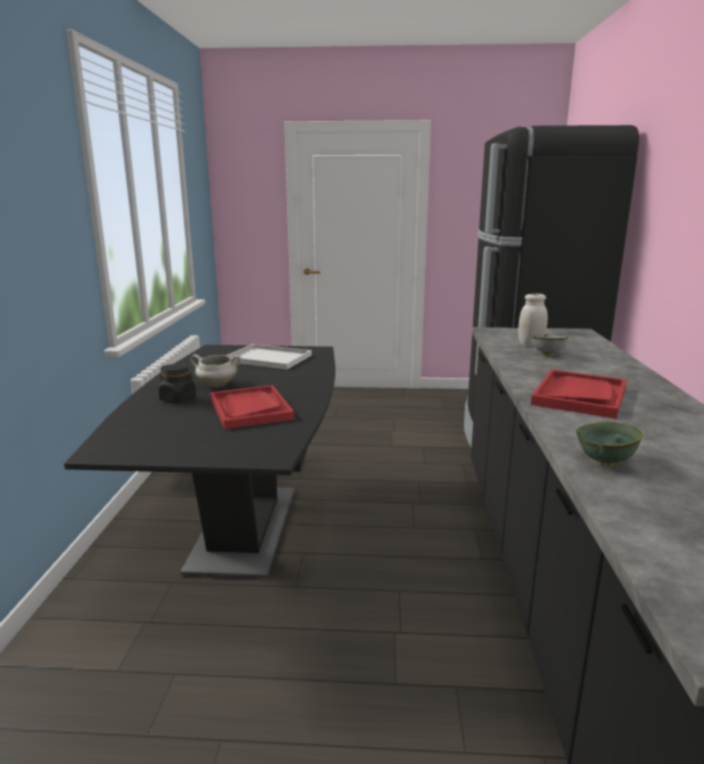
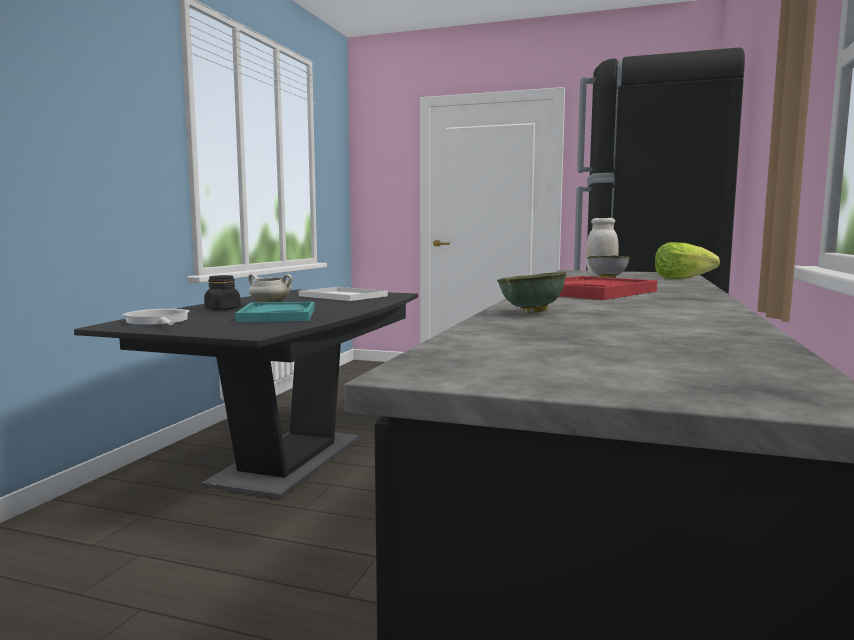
camera: 15 degrees right, 10 degrees down
red tray [210,385,294,429] -> turquoise tray [235,302,315,322]
none -> frying pan [123,309,190,325]
none -> lettuce [655,242,720,279]

